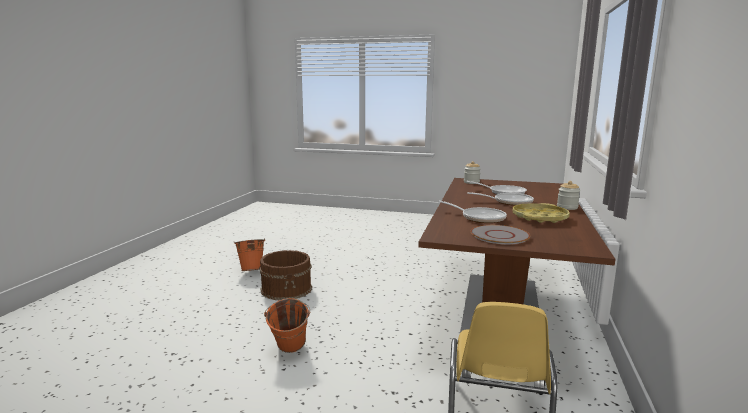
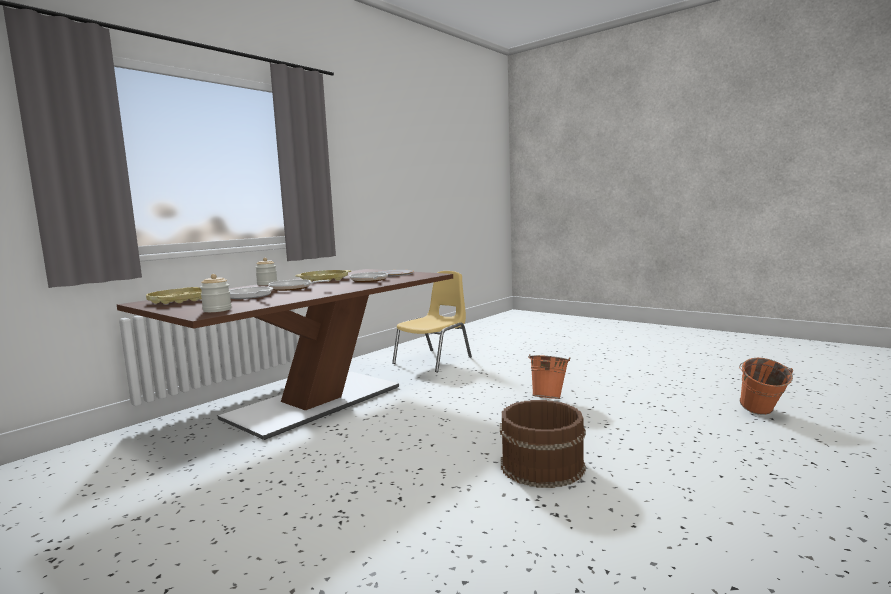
camera: 155 degrees left, 5 degrees down
orange bucket [234,239,266,271] -> orange bucket moved to [739,358,793,415]
none -> yellow tray [146,287,202,304]

